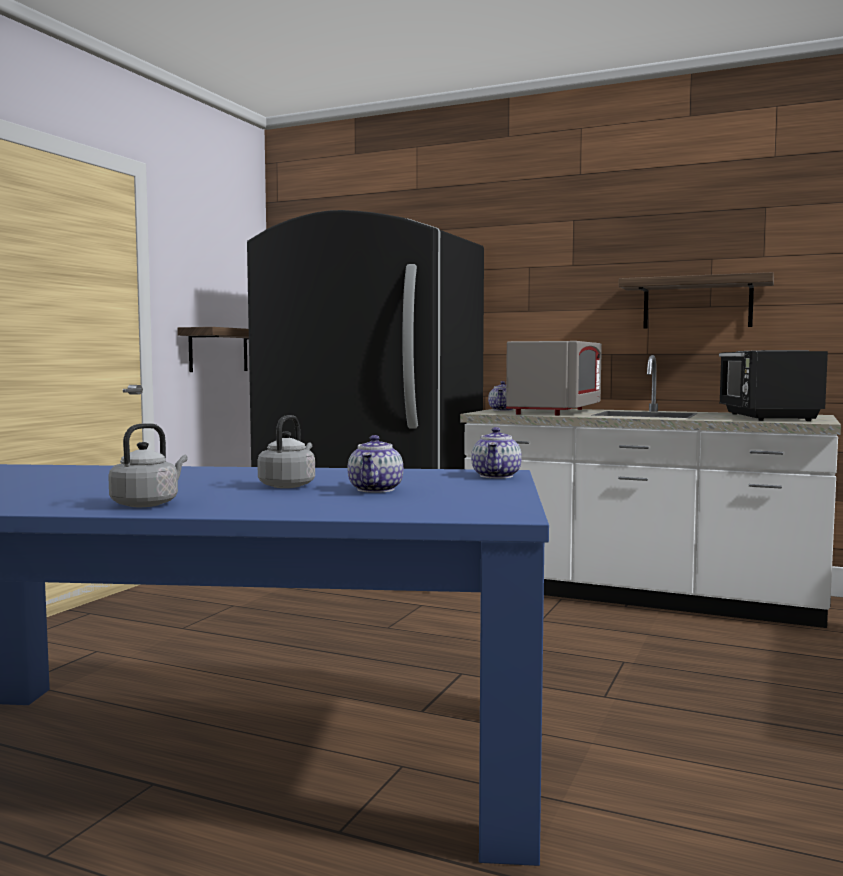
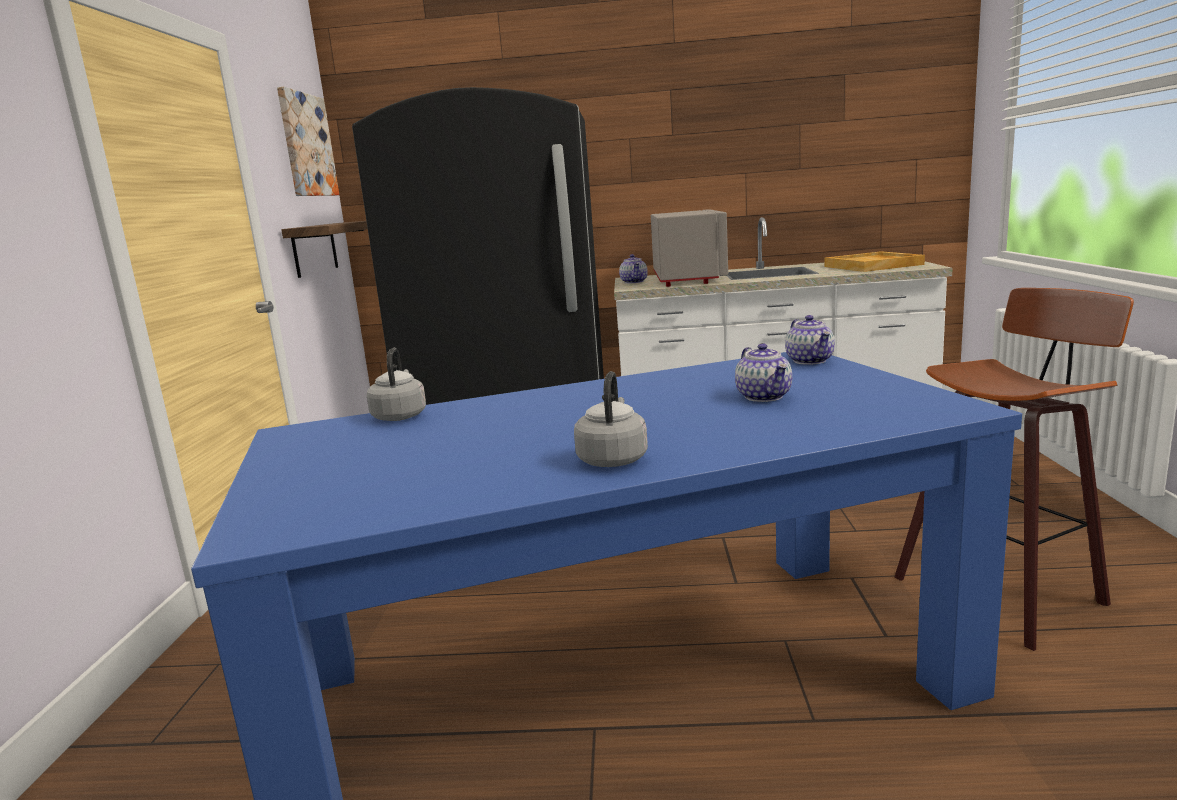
camera: 20 degrees left, 10 degrees up
grey kettle [257,415,315,488] -> grey kettle moved to [367,348,426,421]
shelf [619,272,774,329] -> none
black microwave [719,350,828,421] -> beige tray [824,251,925,272]
none -> picture [277,87,339,196]
none -> stool [894,288,1134,651]

